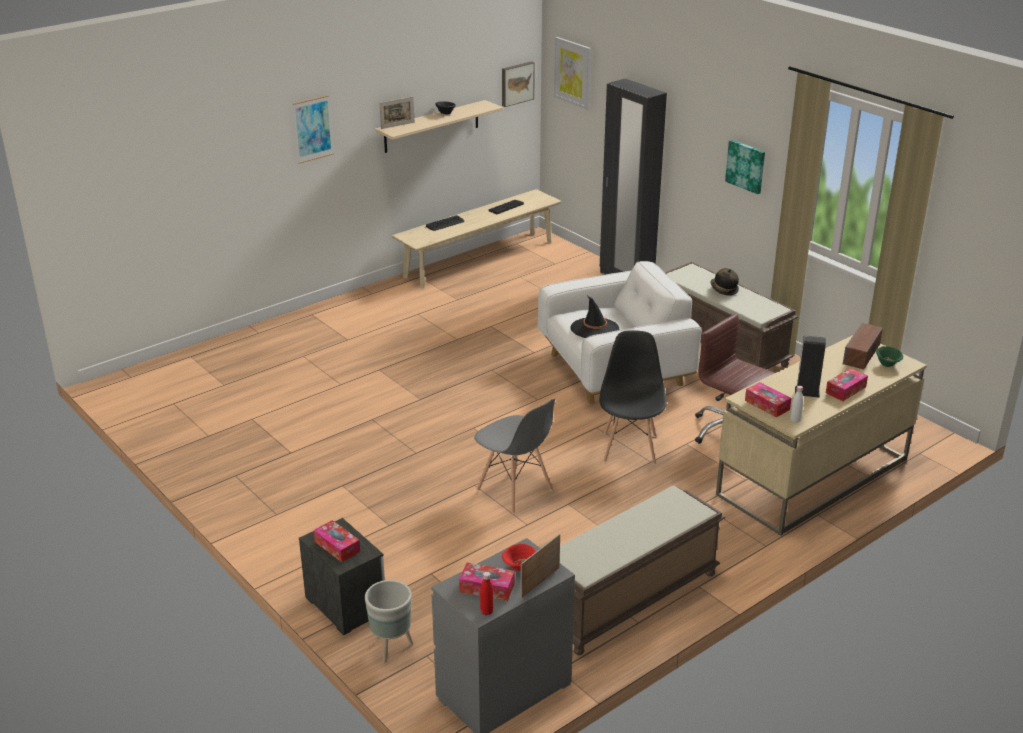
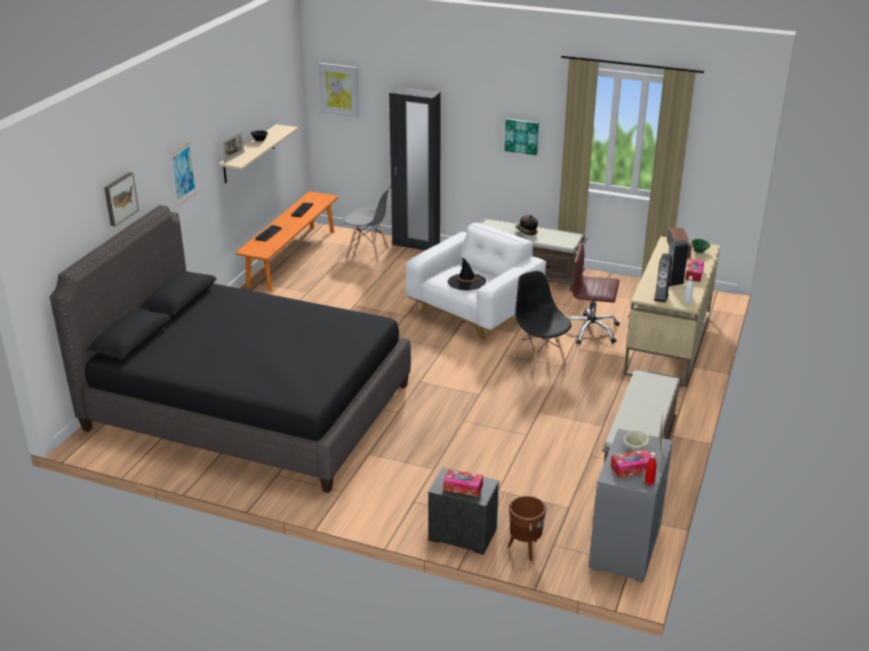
camera: 30 degrees left, 0 degrees up
grey planter [365,580,413,663] -> brown planter [508,496,546,561]
beige bench [392,189,562,289] -> orange bench [235,191,339,292]
grey chair [474,398,555,514] -> grey chair moved to [343,185,391,263]
picture [502,61,535,107] -> picture moved to [104,172,139,226]
red bowl [502,544,536,571] -> beige bowl [624,431,650,451]
tissue box [745,382,792,417] -> speaker [654,253,673,303]
none -> black bed [50,205,411,493]

